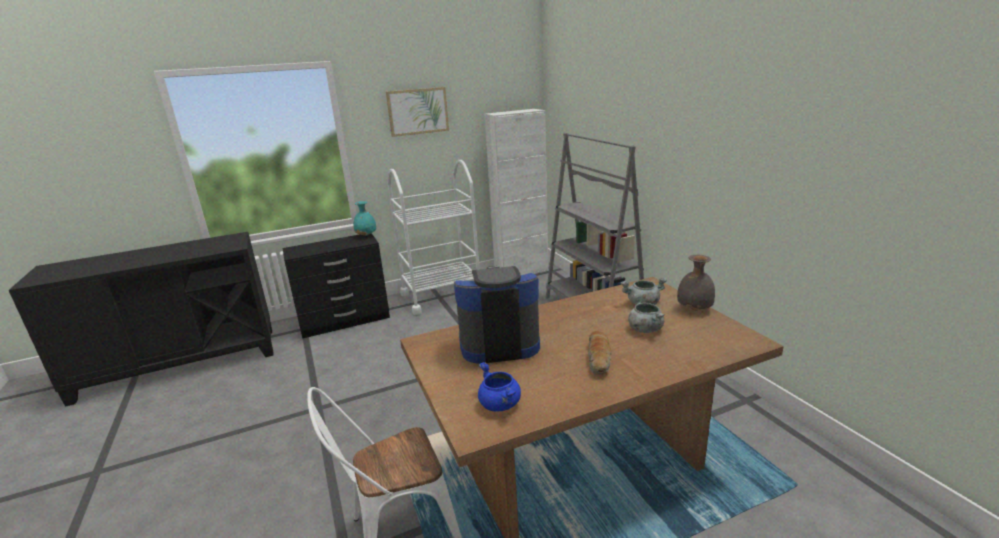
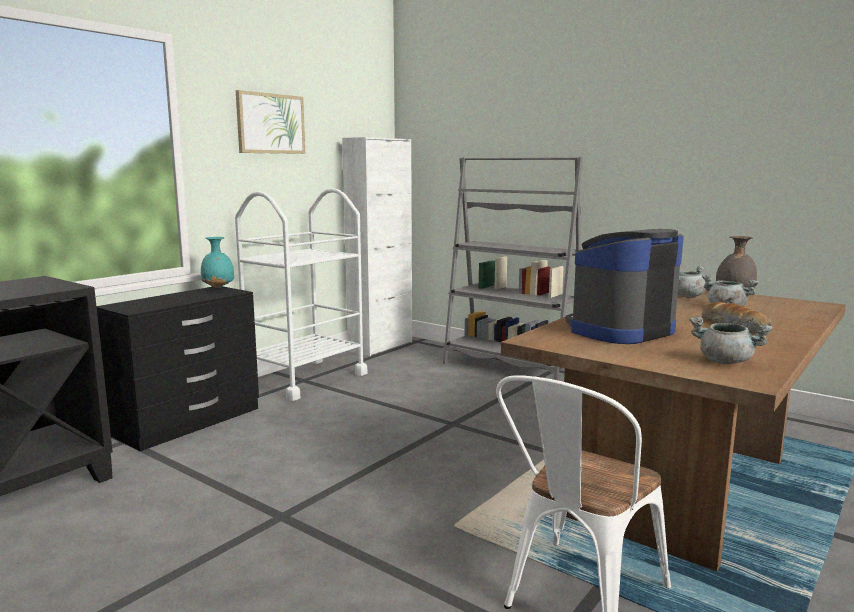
camera: 30 degrees left, 10 degrees down
blue cooking pot [478,362,521,412] -> grey cooking pot [689,316,773,364]

